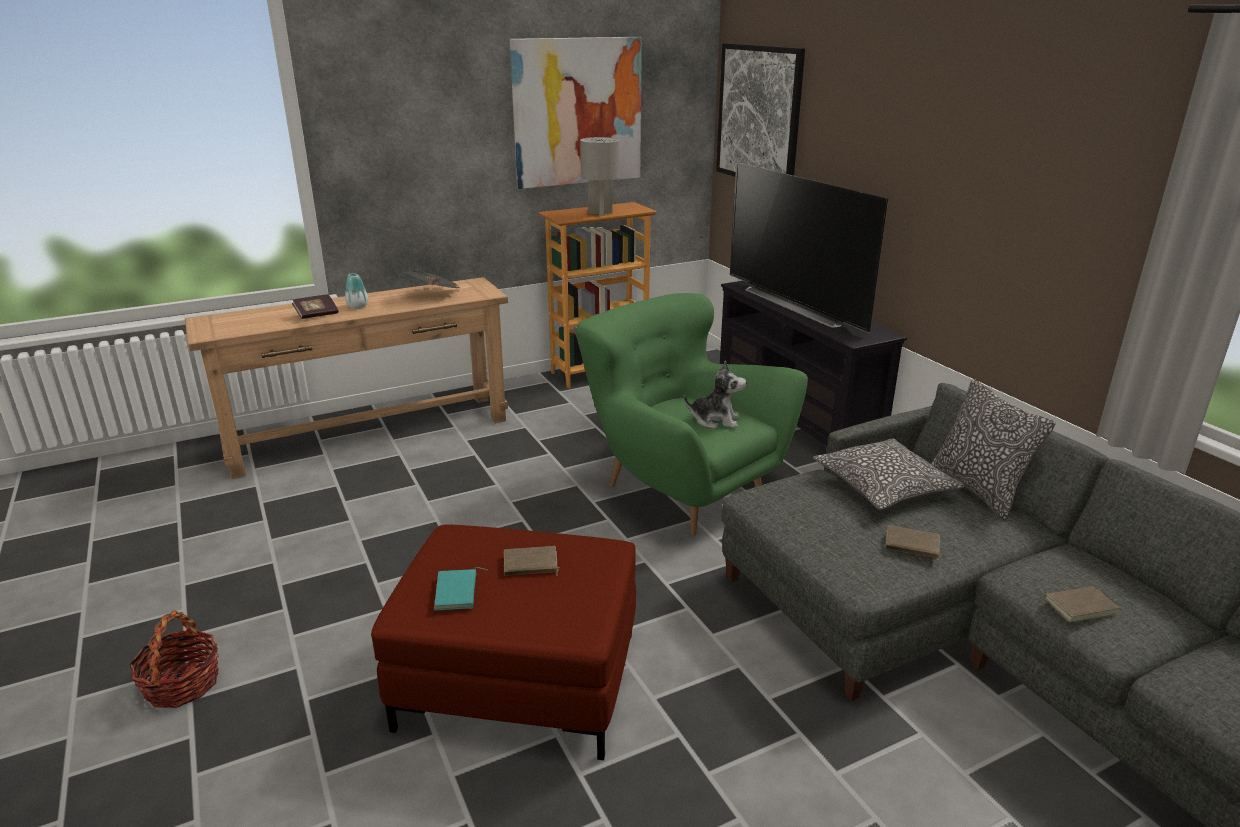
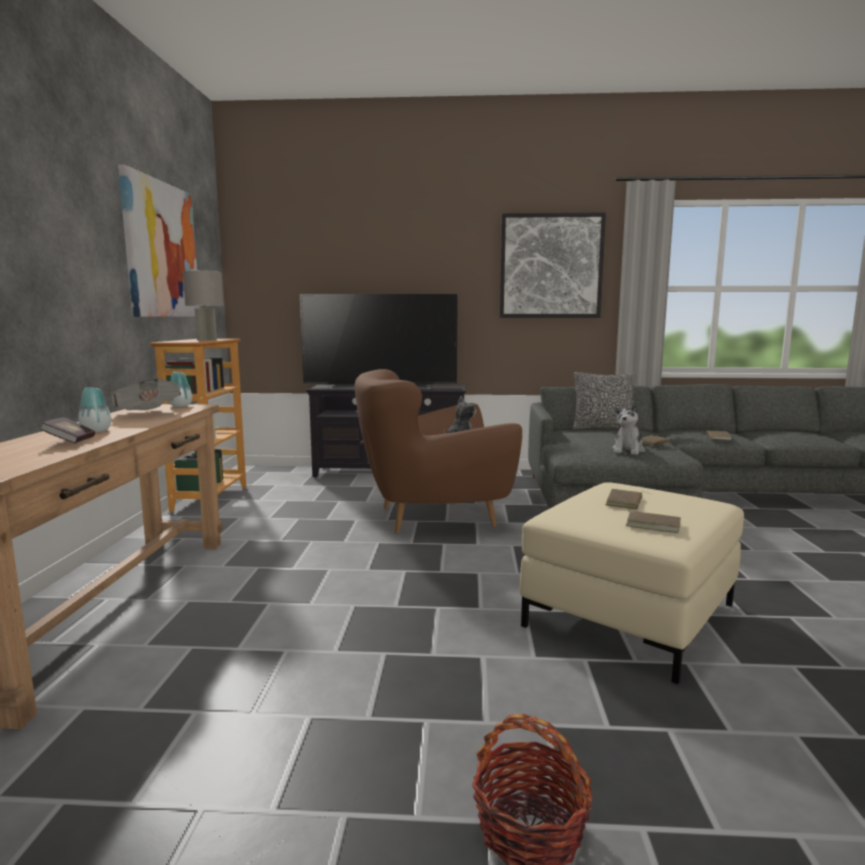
camera: 60 degrees left, 15 degrees down
red ottoman [371,525,636,760] -> beige ottoman [520,482,744,684]
turquoise book [434,567,487,610] -> brown book [626,509,681,533]
green armchair [576,293,808,535] -> brown armchair [354,369,522,534]
picture [716,43,805,177] -> picture moved to [500,212,606,318]
pillow [813,439,966,510] -> none
none -> vase [169,371,192,407]
none -> plush toy [612,401,645,455]

